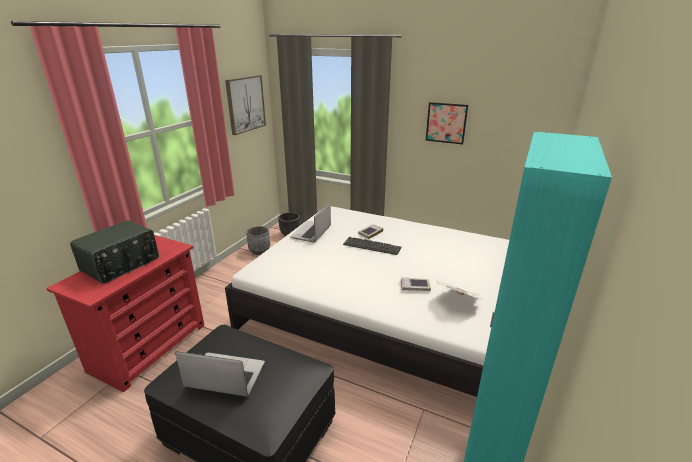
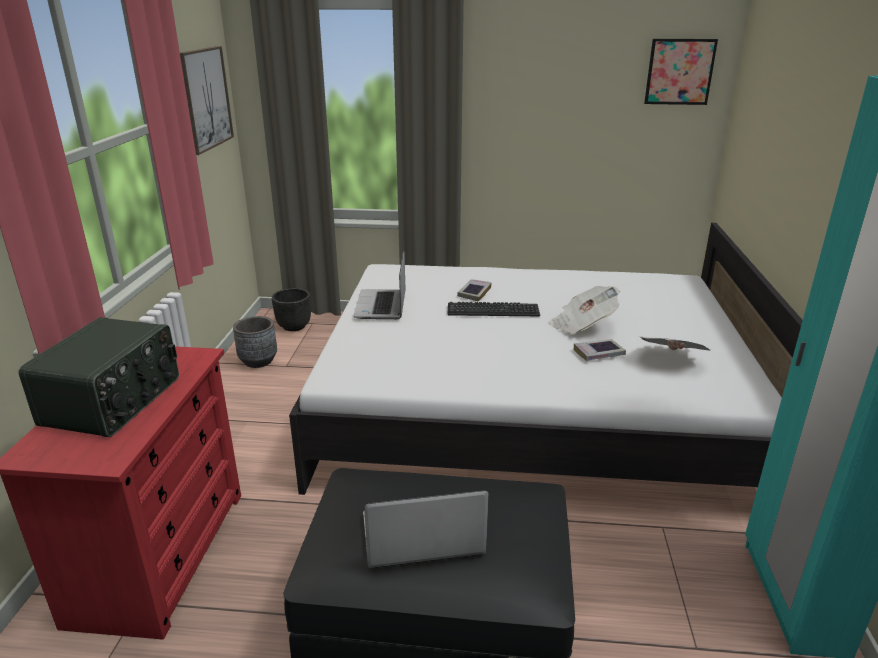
camera: 20 degrees left, 0 degrees up
picture [426,102,468,145] -> picture moved to [644,39,718,105]
none -> newspaper [549,286,620,334]

